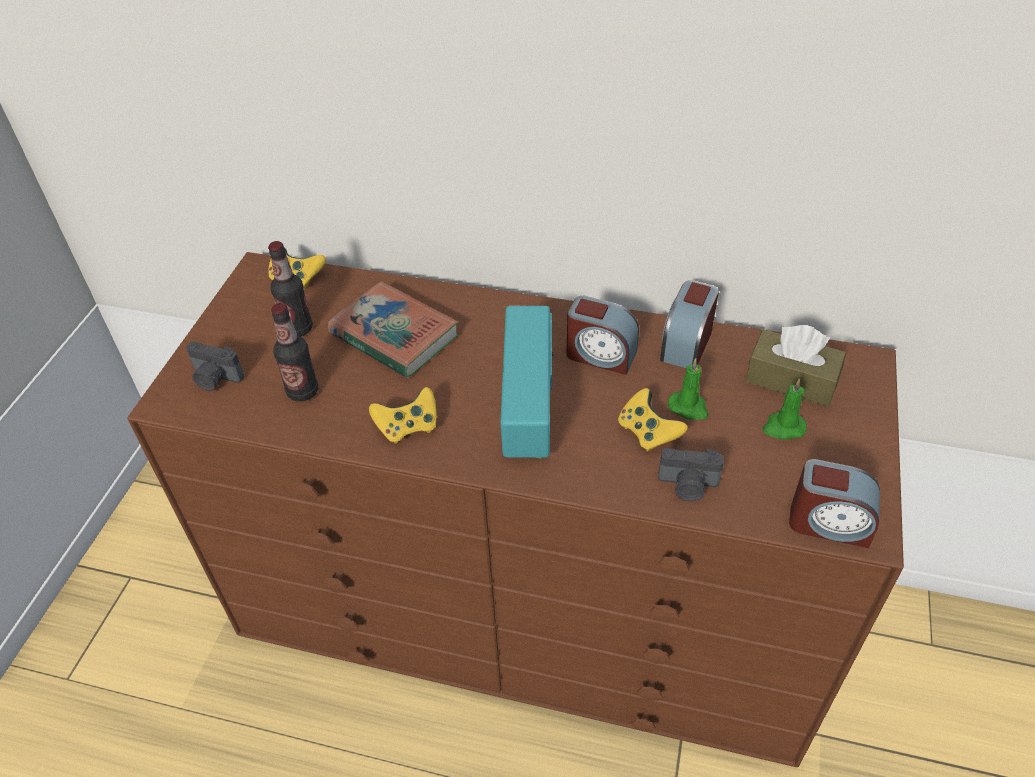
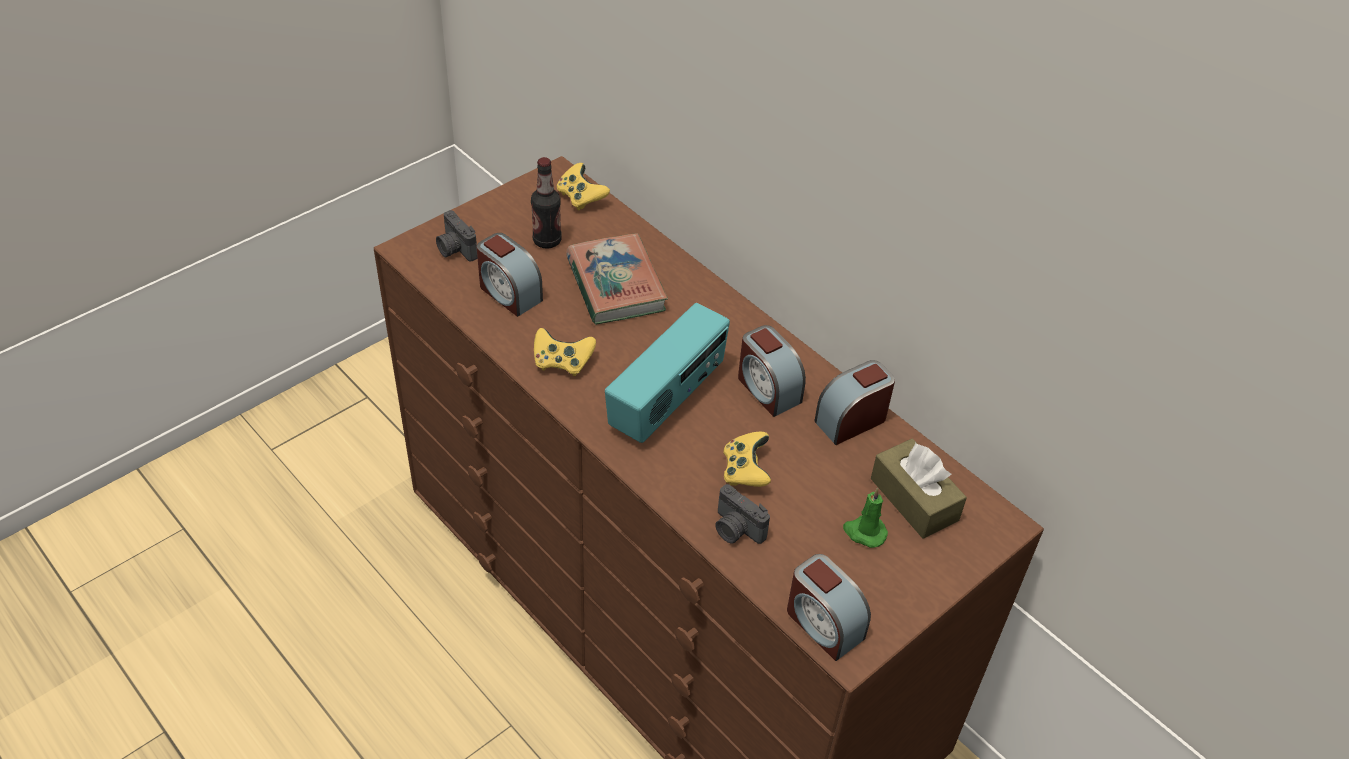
camera: 30 degrees right, 0 degrees up
bottle [271,303,318,401] -> alarm clock [477,233,543,317]
green candle [668,358,709,420] -> none

